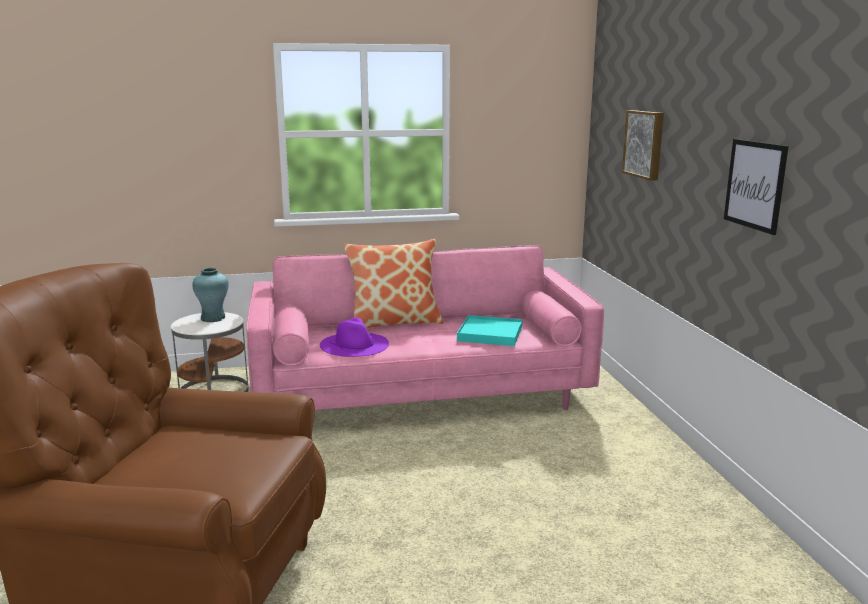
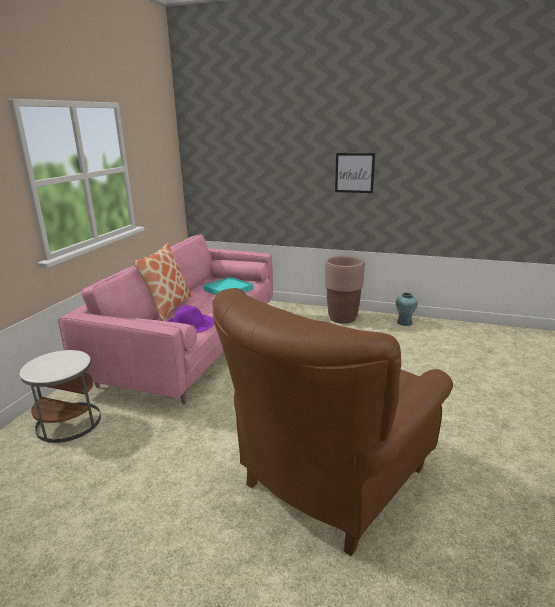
camera: 60 degrees left, 5 degrees up
turquoise vase [192,268,229,322] -> turquoise vase moved to [396,293,418,326]
picture [622,110,664,181] -> none
none -> brown planter [325,256,365,324]

